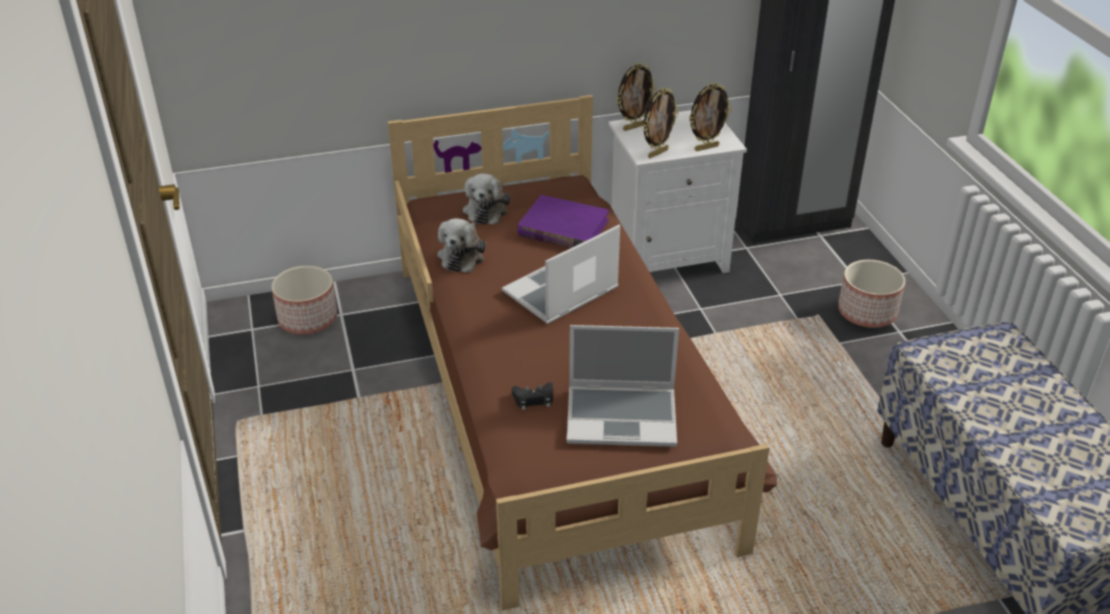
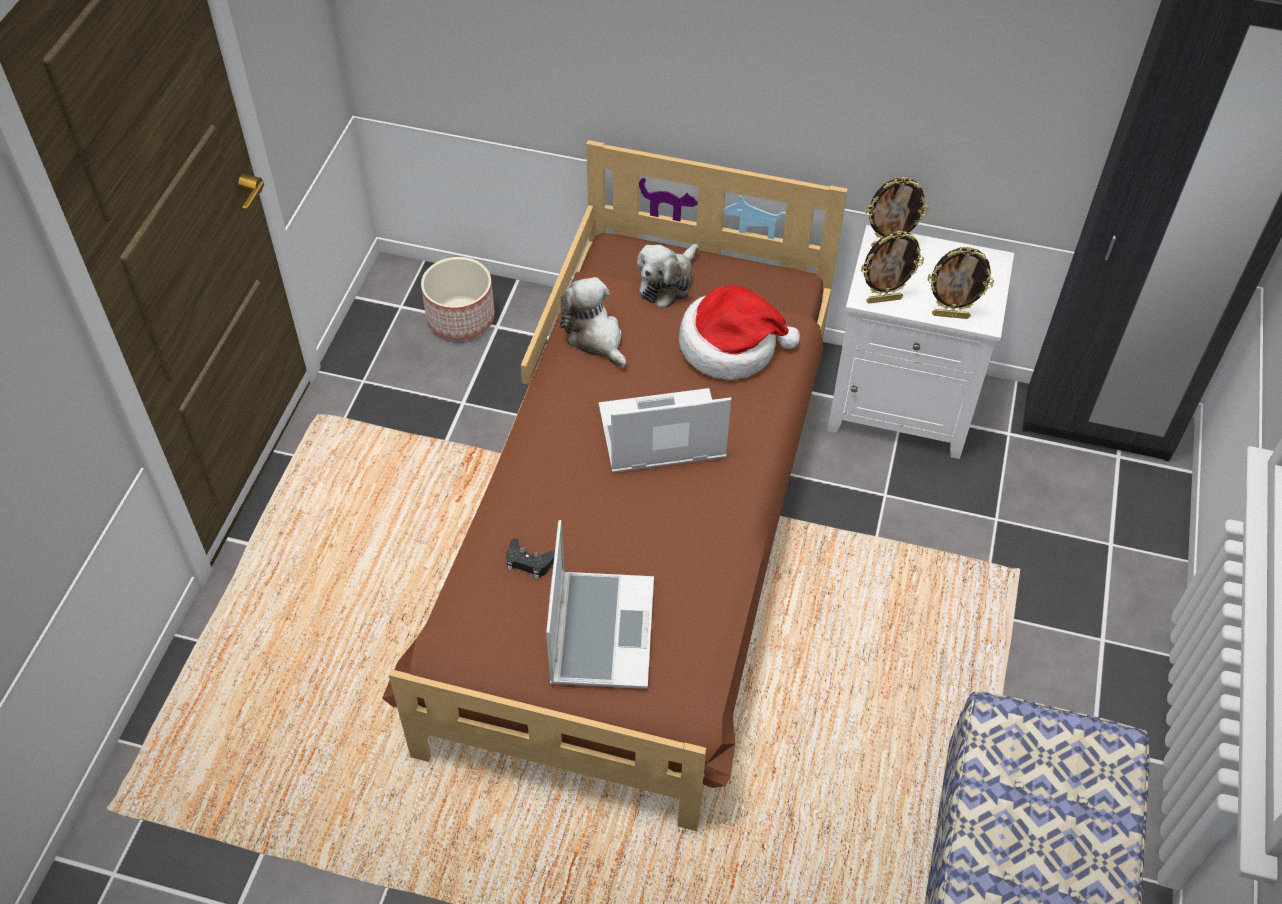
camera: 30 degrees right, 15 degrees up
plush toy [438,218,486,273] -> plush toy turned 105 degrees clockwise [560,277,626,368]
purple book [518,195,609,248] -> hat [679,285,800,380]
laptop [567,325,679,447] -> laptop turned 120 degrees counterclockwise [546,520,654,689]
planter [838,260,905,328] -> none

